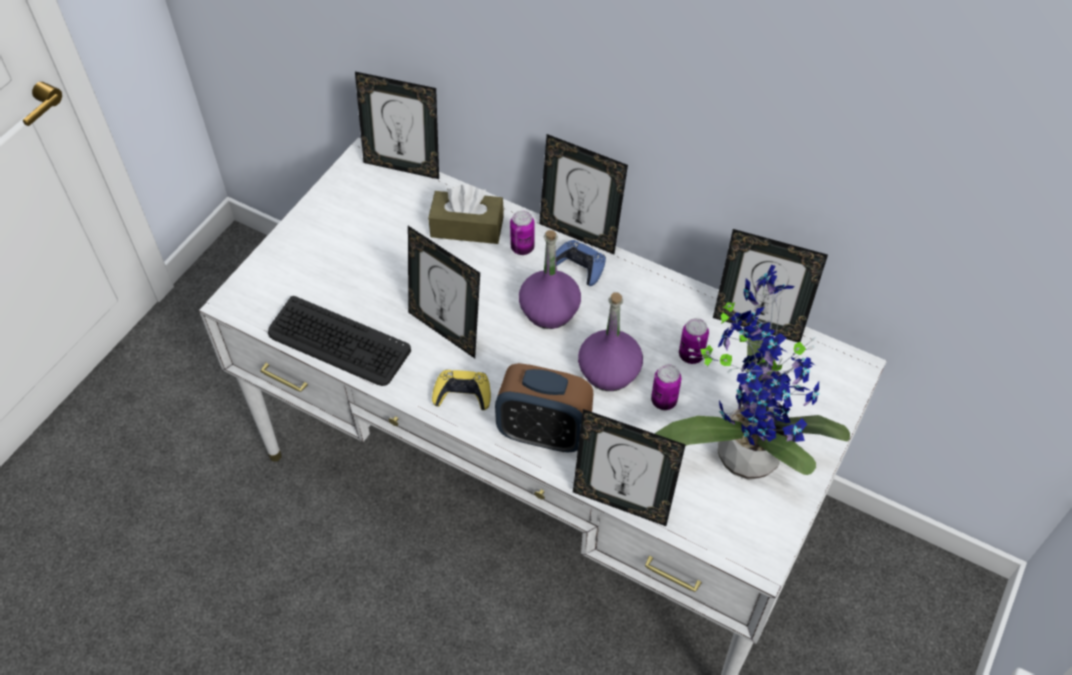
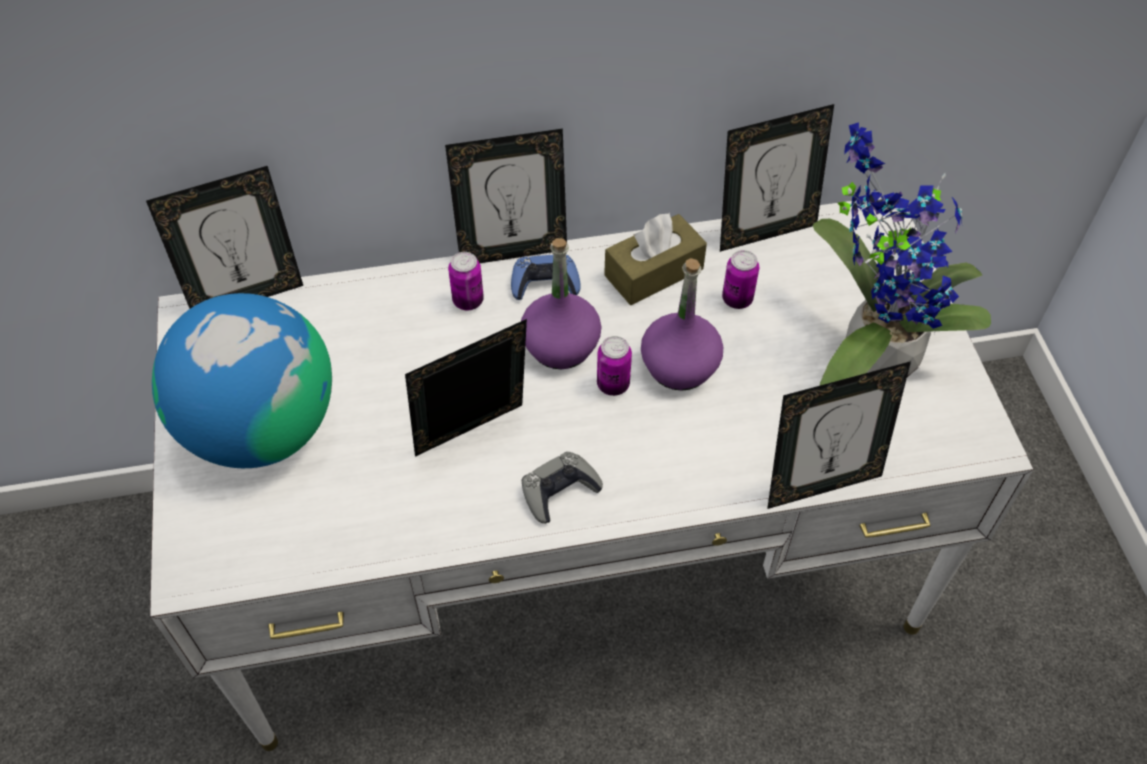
camera: 40 degrees left, 0 degrees up
keyboard [268,296,411,386] -> none
picture frame [408,226,480,358] -> picture frame turned 150 degrees clockwise [405,319,527,457]
brown tissue box [428,185,504,244] -> brown tissue box moved to [604,213,707,305]
yellow game controller [432,370,491,410] -> grey game controller [522,452,603,524]
alarm clock [495,363,593,452] -> none
can [651,364,681,410] -> can moved to [597,336,632,396]
none -> globe [152,293,332,468]

